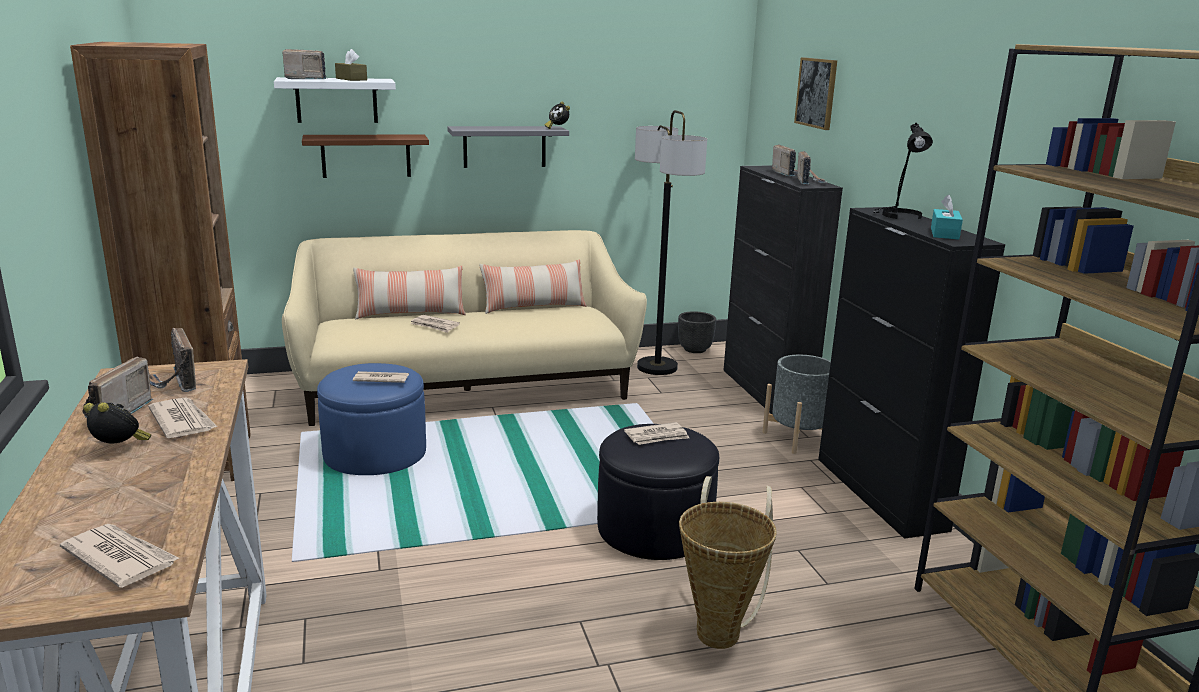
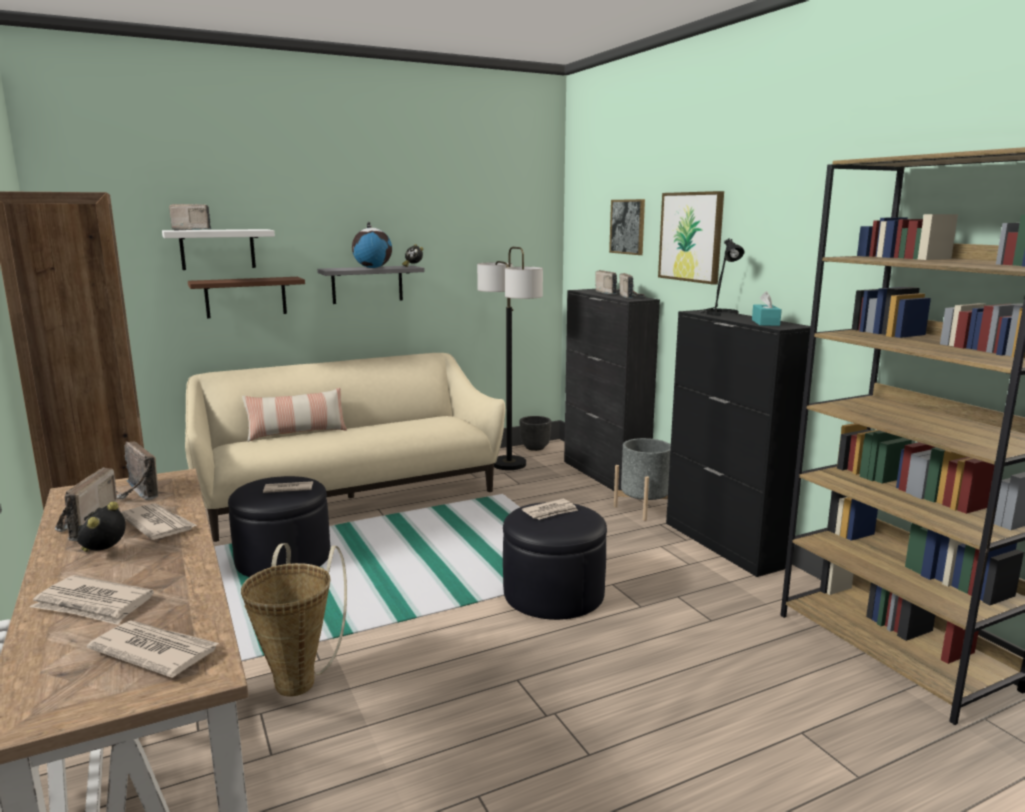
camera: 10 degrees left, 5 degrees down
alarm clock [83,402,151,443] -> alarm clock turned 90 degrees counterclockwise [77,502,126,552]
blue ottoman [317,363,426,475] -> black ottoman [228,476,331,577]
brown tissue box [335,49,367,81] -> none
newspaper [410,315,460,333] -> newspaper moved to [30,575,154,625]
pillow [479,259,587,314] -> none
basket [679,476,777,649] -> basket moved to [241,543,347,697]
none -> globe [352,222,392,268]
none -> picture [658,191,724,285]

